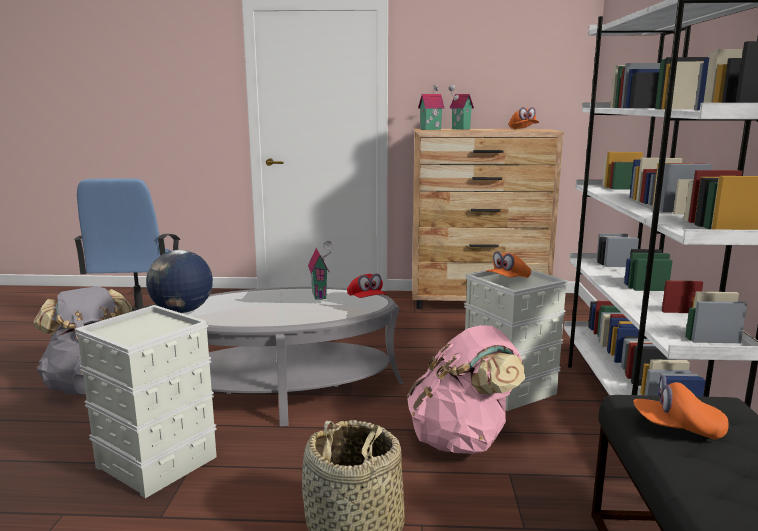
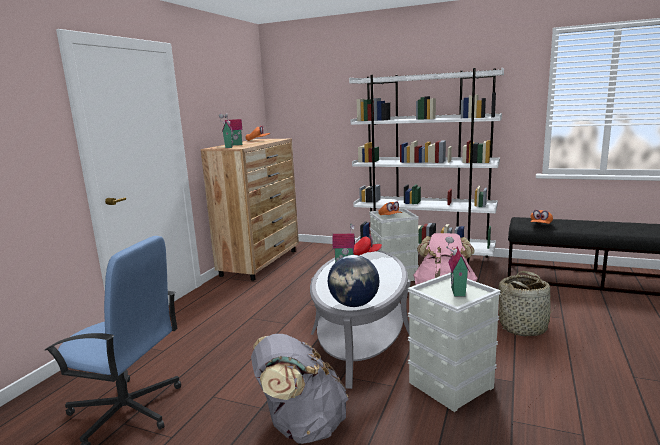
camera: 70 degrees left, 0 degrees up
none -> toy house [445,237,470,297]

